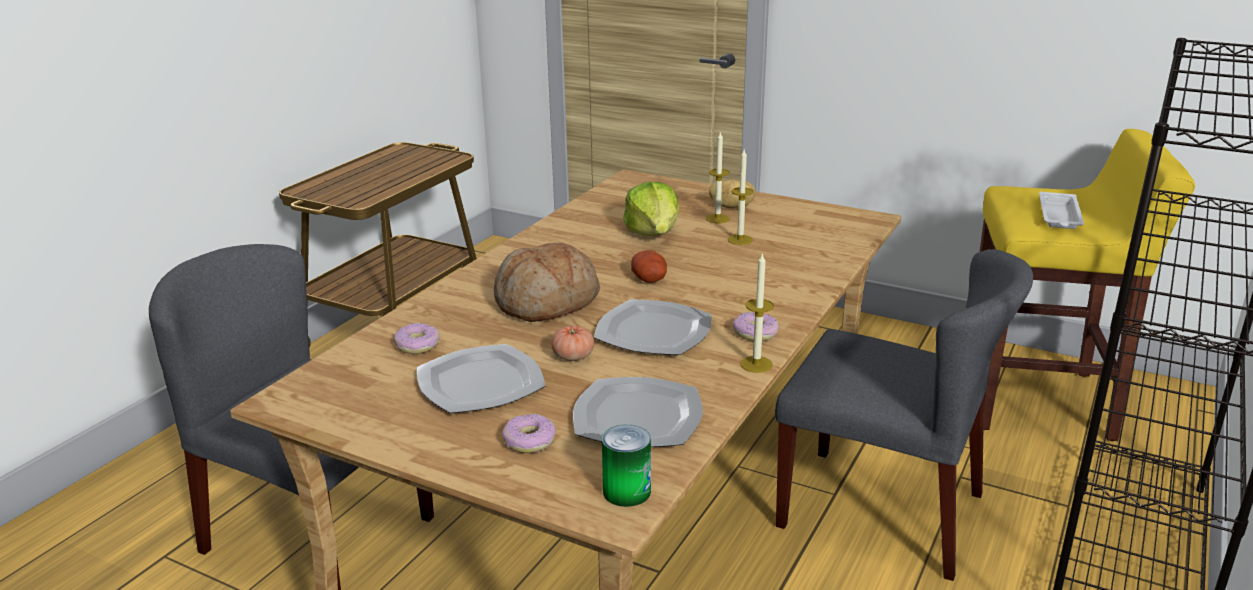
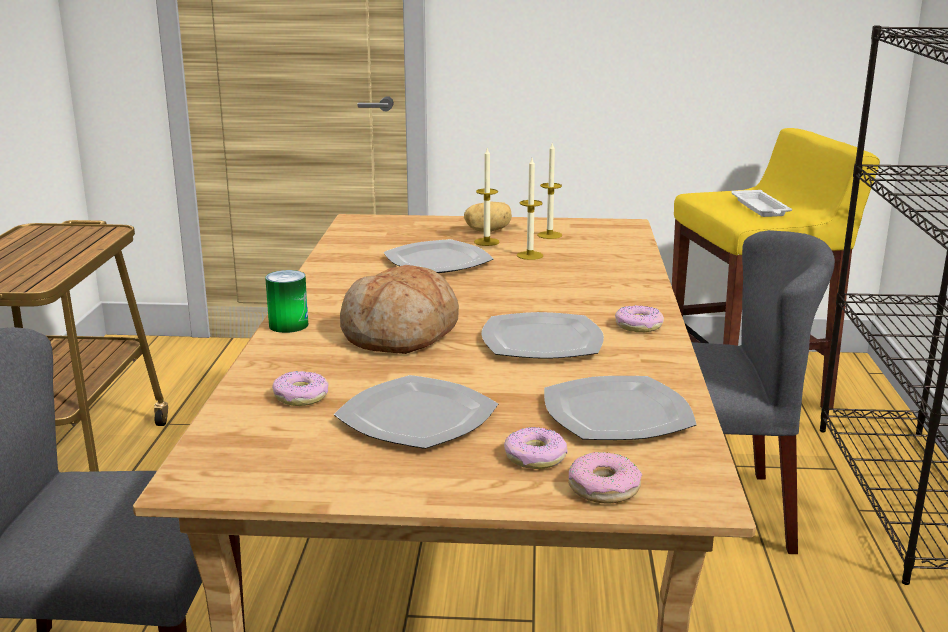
camera: 25 degrees left, 5 degrees down
tomato [551,326,594,361] -> none
can [602,425,651,507] -> can moved to [265,270,308,333]
lettuce [623,182,680,236] -> plate [384,239,493,273]
potato [631,250,667,283] -> none
candle [740,252,774,373] -> candle moved to [537,143,562,239]
none -> donut [568,452,642,503]

